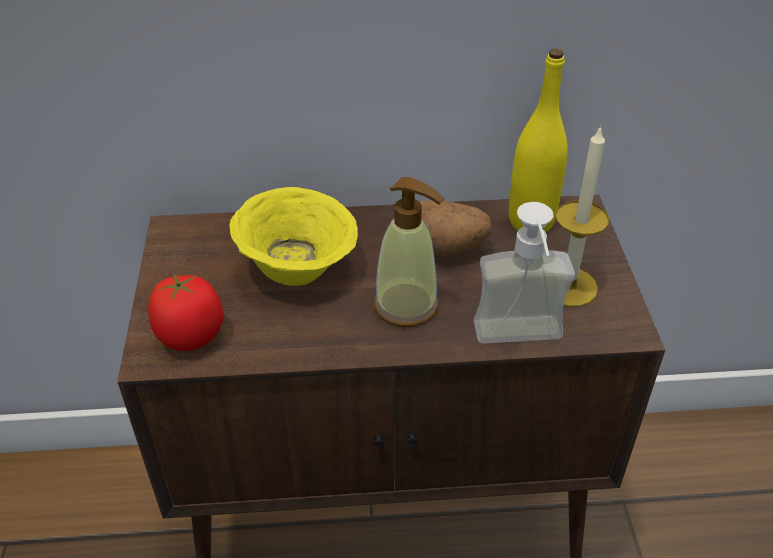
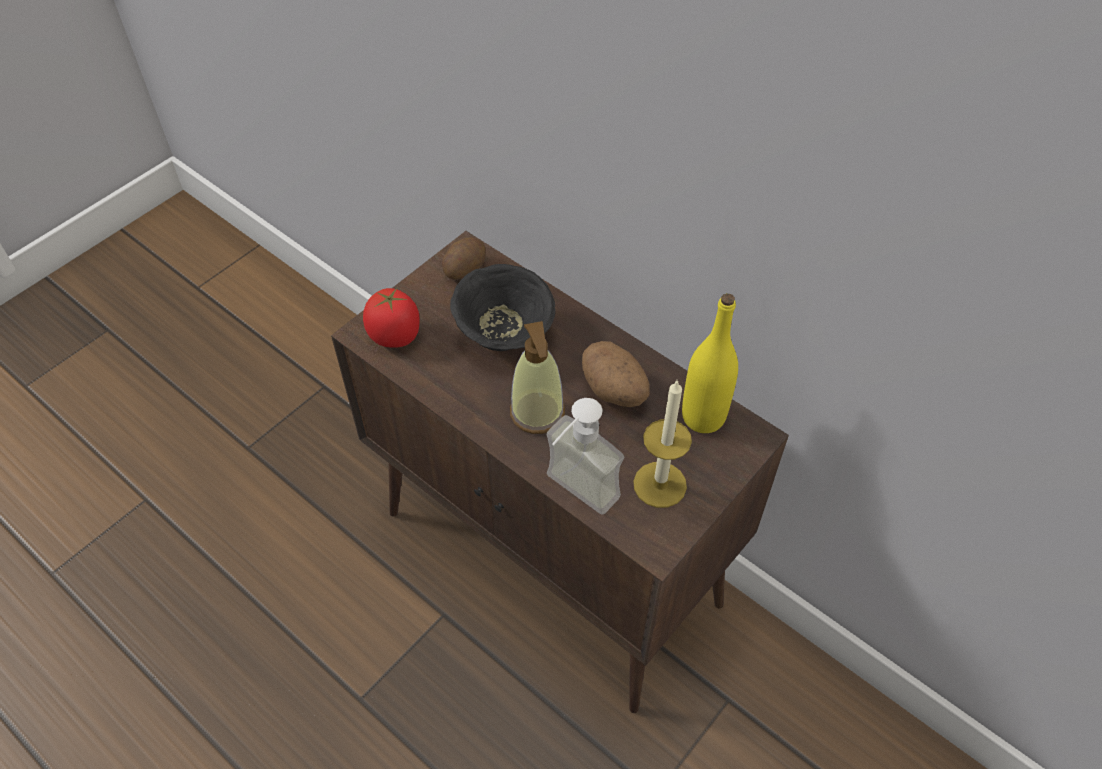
camera: 45 degrees right, 10 degrees up
yellow bowl [229,187,358,286] -> black bowl [450,264,556,351]
none -> potato [442,237,486,280]

